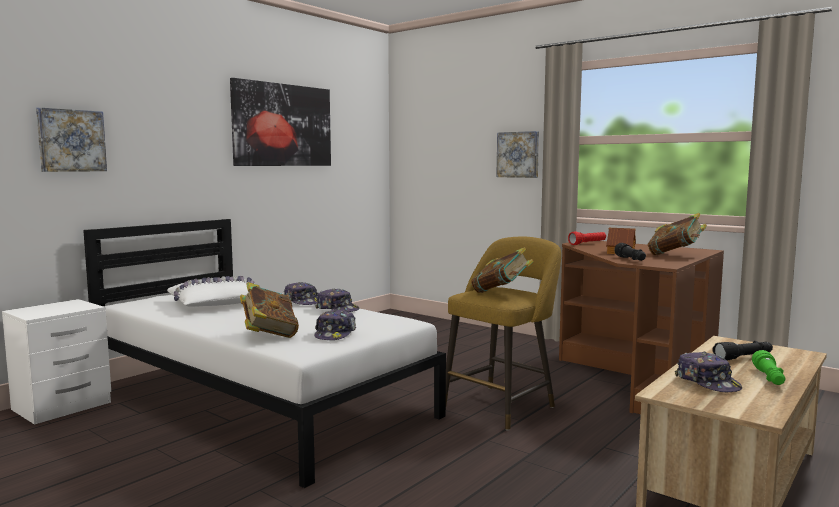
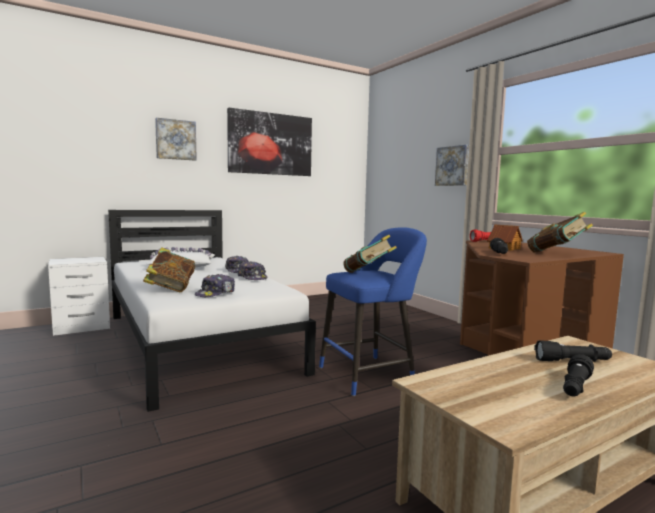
camera: 20 degrees right, 0 degrees up
picture [36,107,107,172] -> picture moved to [155,118,197,160]
yellow stool [446,237,561,431] -> blue stool [319,227,427,396]
cap [675,352,742,392] -> none
green flashlight [752,350,785,385] -> black flashlight [563,354,594,396]

